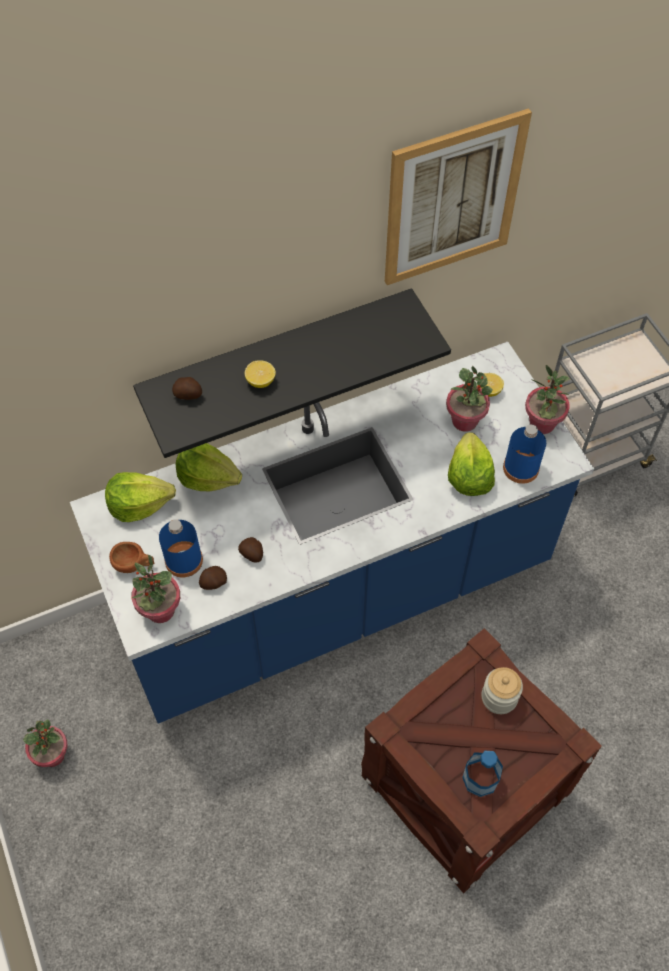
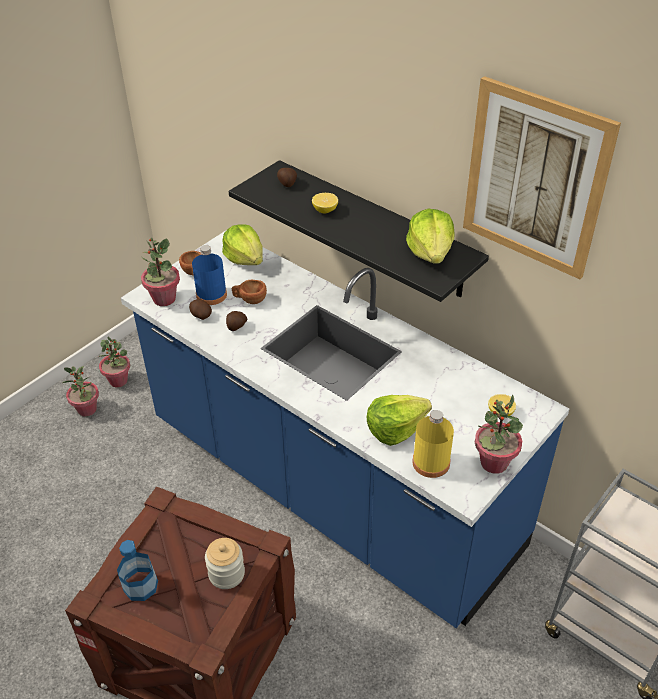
camera: 65 degrees right, 15 degrees down
lettuce [176,443,242,491] -> lettuce moved to [406,209,454,264]
potted plant [446,366,493,432] -> potted plant moved to [62,366,99,417]
blue bottle [503,424,546,484] -> yellow bottle [412,410,454,478]
none -> brown cup [232,280,267,304]

